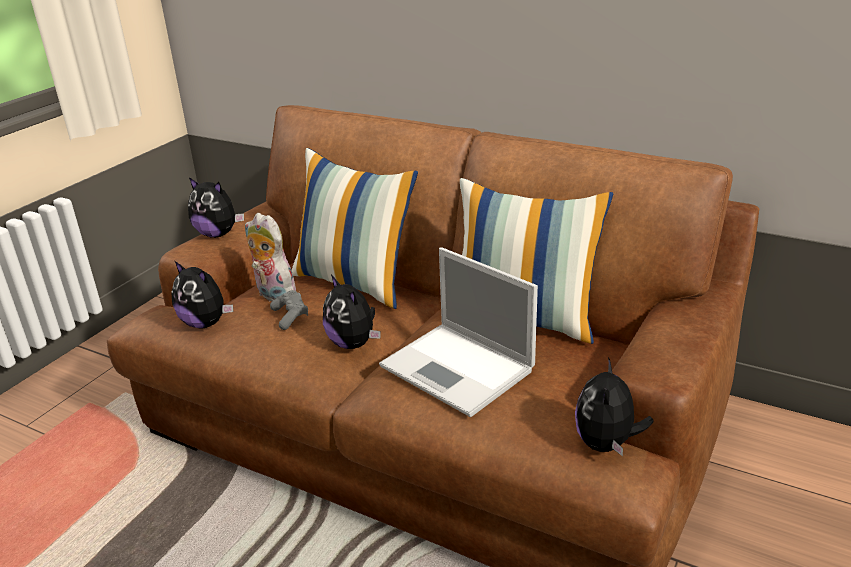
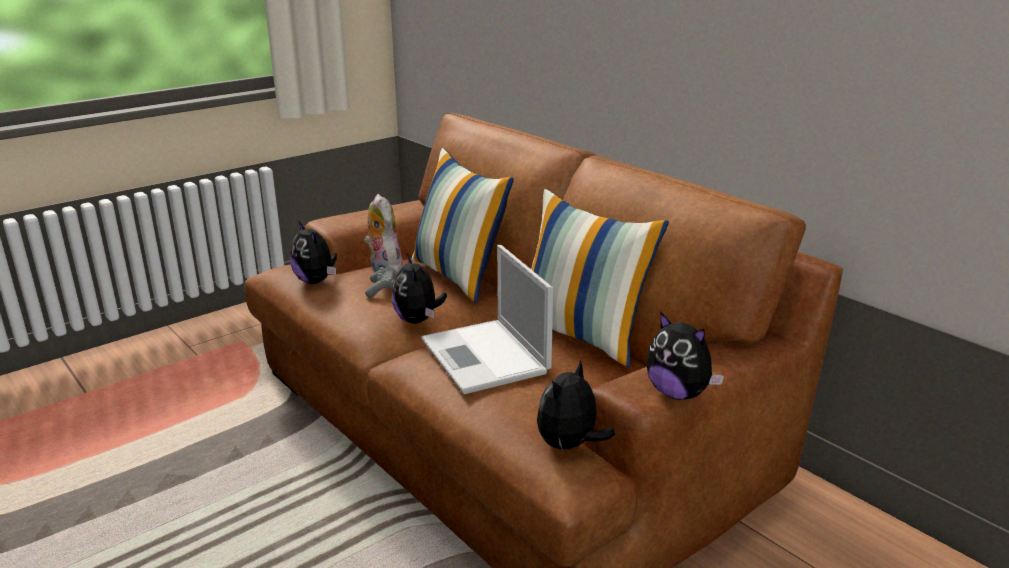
camera: 20 degrees right, 5 degrees down
plush toy [188,177,244,238] -> plush toy moved to [646,312,724,400]

